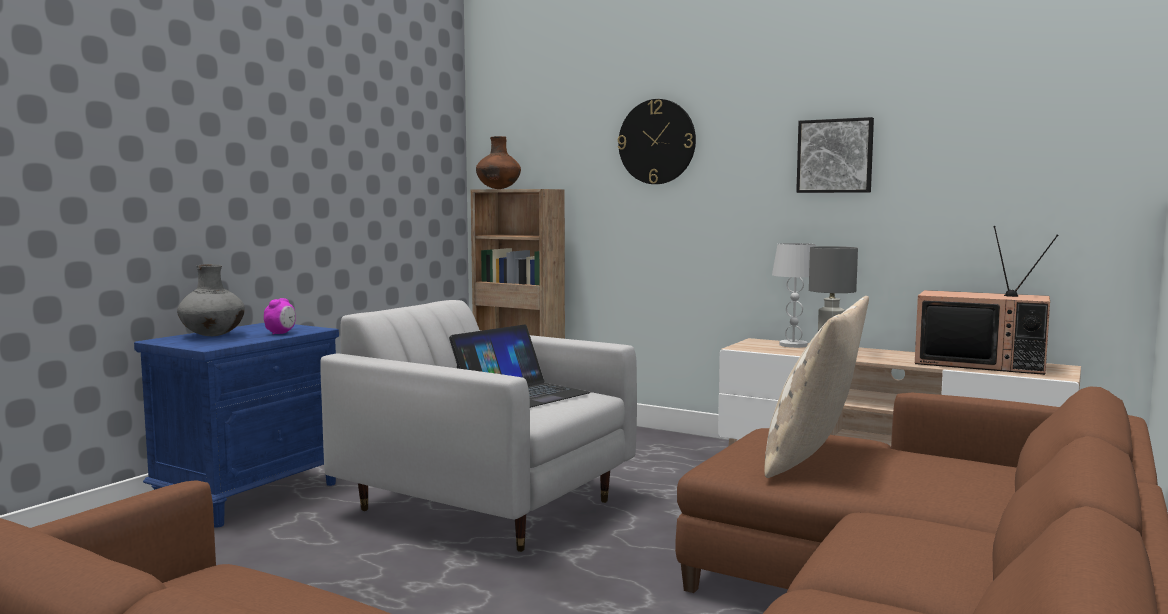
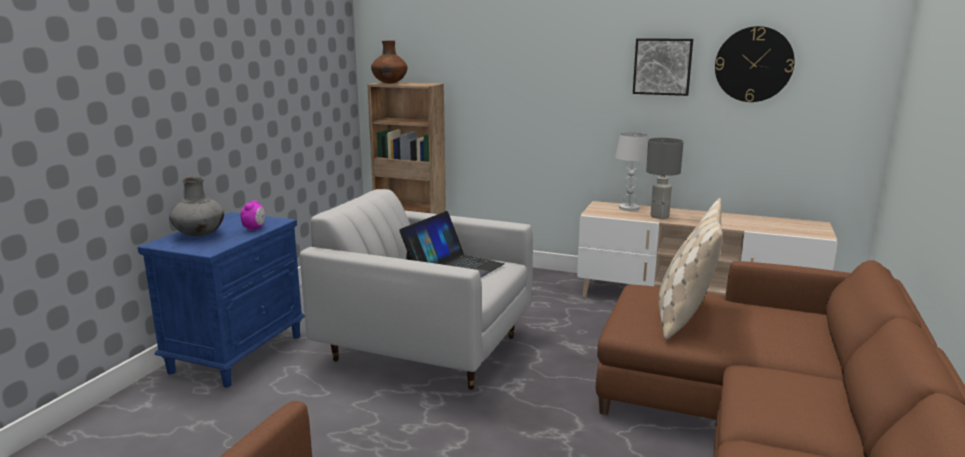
camera: 10 degrees left, 10 degrees up
wall clock [618,99,696,184] -> wall clock moved to [715,26,795,102]
television [915,226,1059,375] -> none

